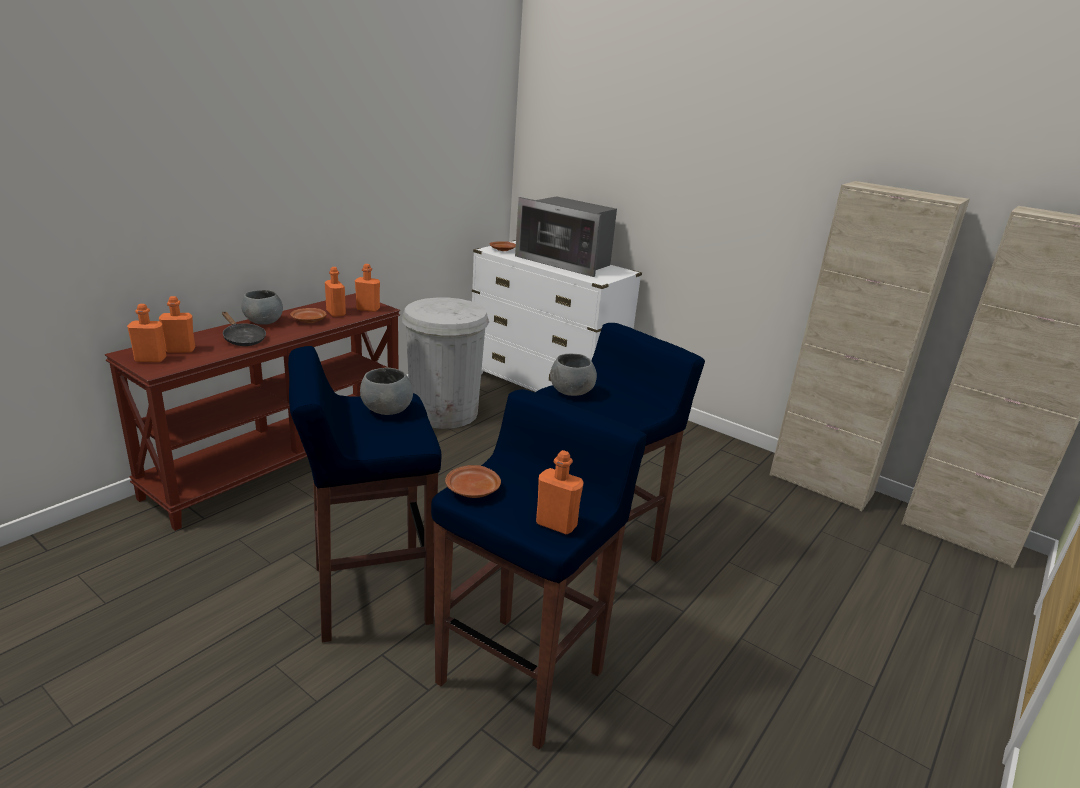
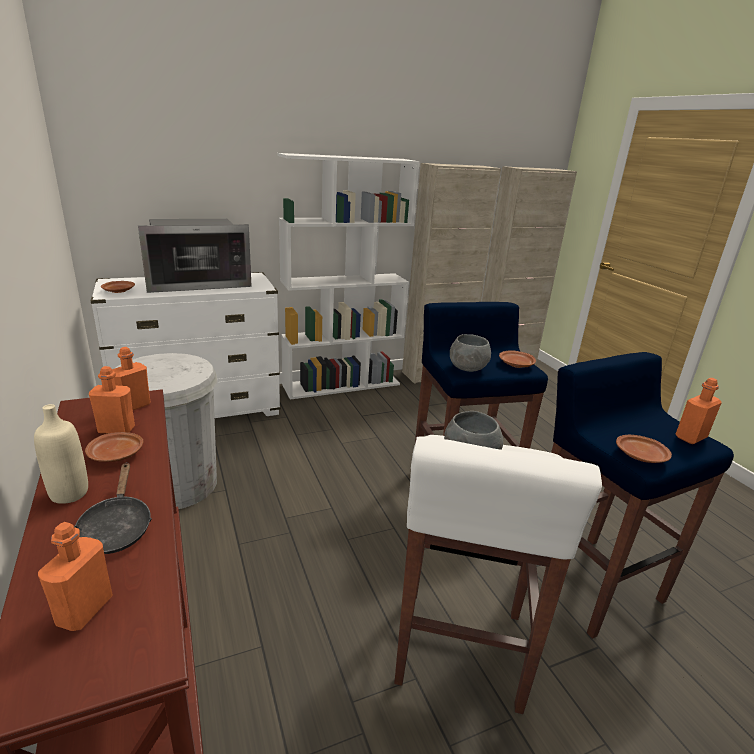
camera: 60 degrees left, 0 degrees up
orange bottle [127,304,166,362] -> none
black frying pan [222,312,266,346] -> black frying pan turned 90 degrees clockwise [74,462,152,554]
grey bowl [242,290,283,325] -> beige bottle [34,404,88,504]
blue stool [288,346,442,643] -> white stool [394,435,602,714]
none -> white bookcase [277,153,420,400]
none -> brown plate [499,350,536,368]

